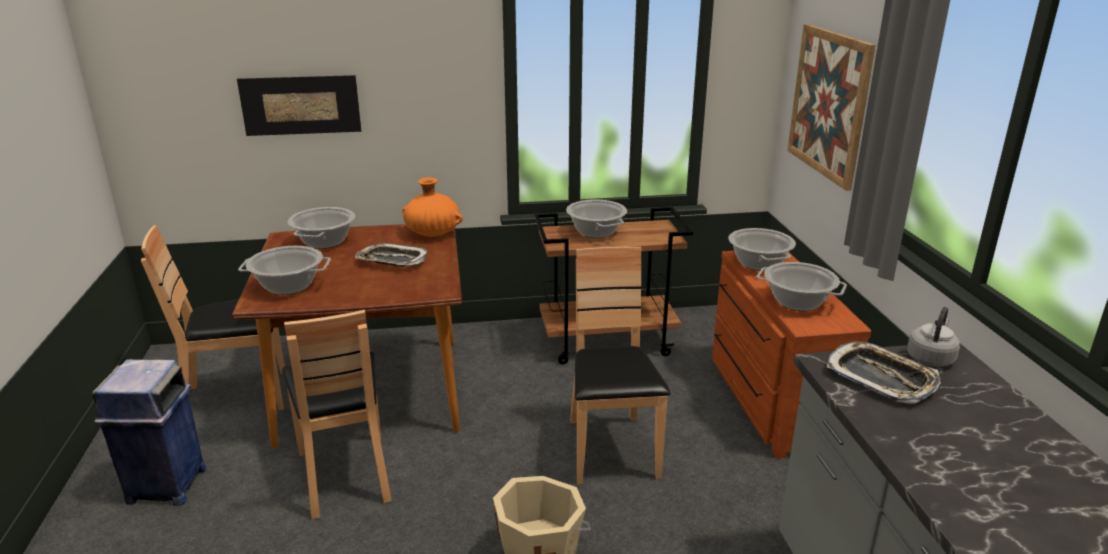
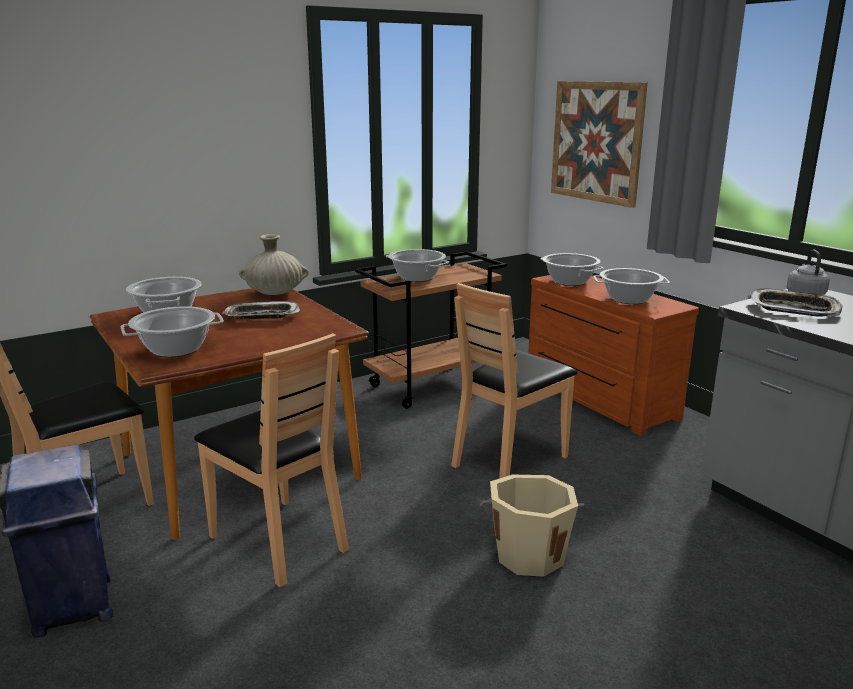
camera: 25 degrees left, 5 degrees down
picture [237,75,361,136] -> none
orange vase [402,177,463,237] -> beige vase [239,234,309,295]
brown chair [570,247,671,484] -> brown chair turned 105 degrees counterclockwise [451,283,578,479]

